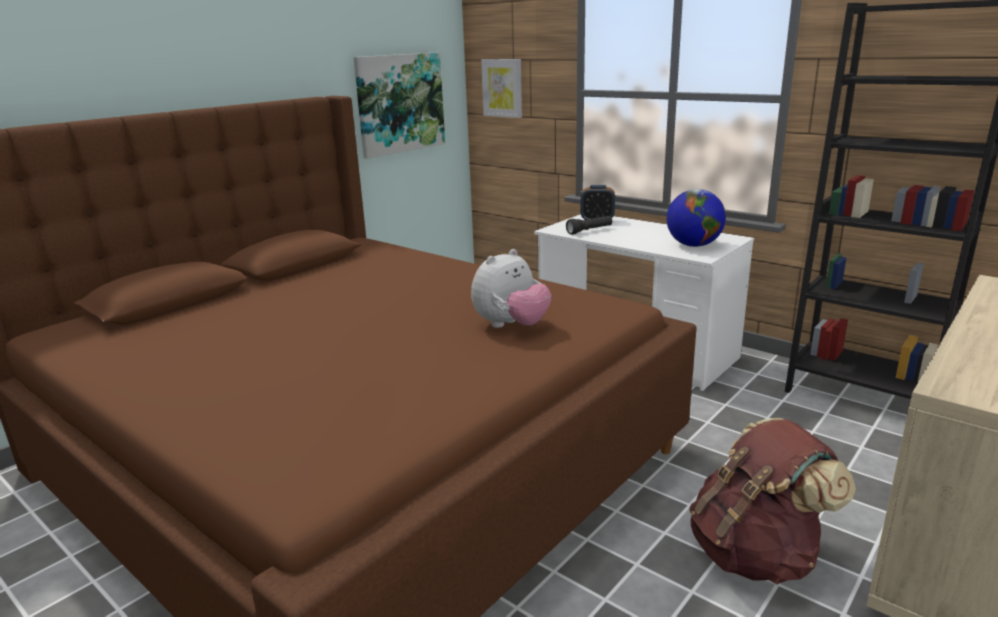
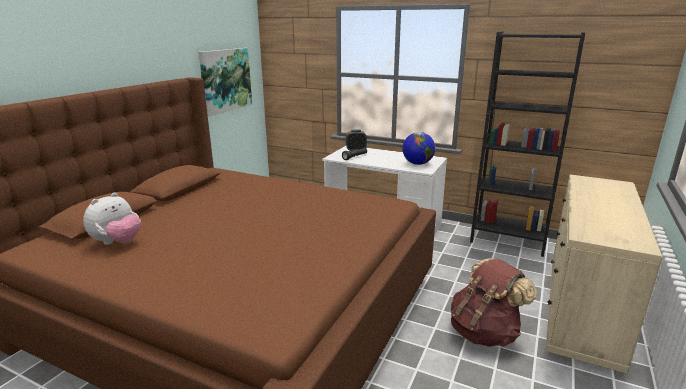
camera: 15 degrees left, 0 degrees up
plush toy [471,249,552,328] -> plush toy moved to [83,192,141,245]
picture [481,59,522,118] -> none

